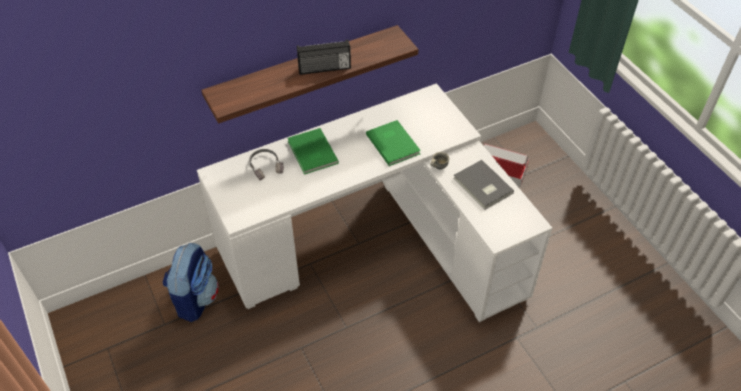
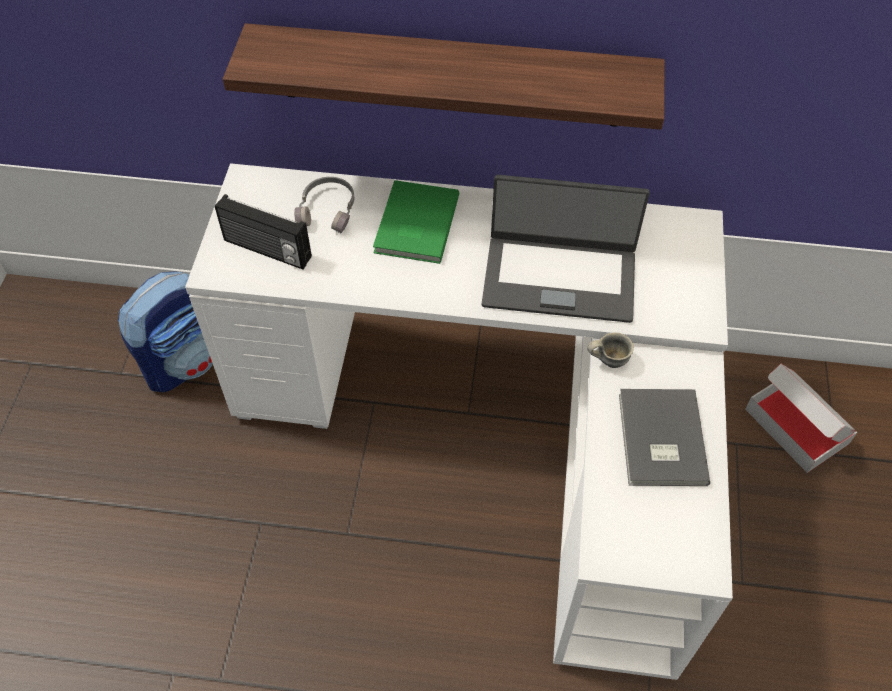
camera: 35 degrees right, 5 degrees up
radio [297,40,351,75] -> radio moved to [215,194,312,269]
green book [366,120,421,166] -> laptop [482,175,650,323]

